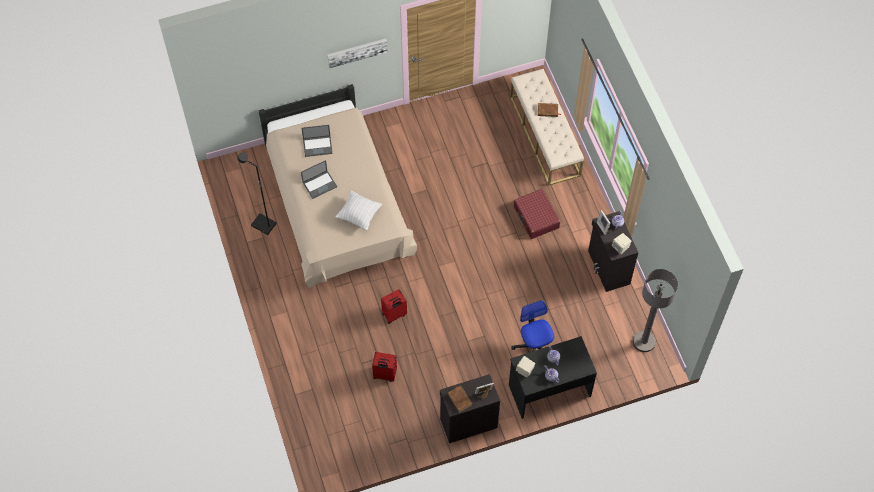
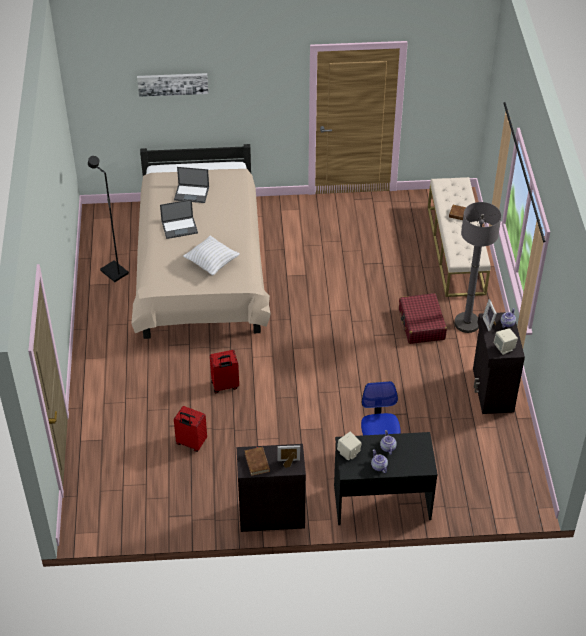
camera: 15 degrees right, 15 degrees down
picture [327,38,388,68] -> picture moved to [137,73,208,97]
grey floor lamp [633,269,678,352] -> grey floor lamp moved to [454,202,501,333]

